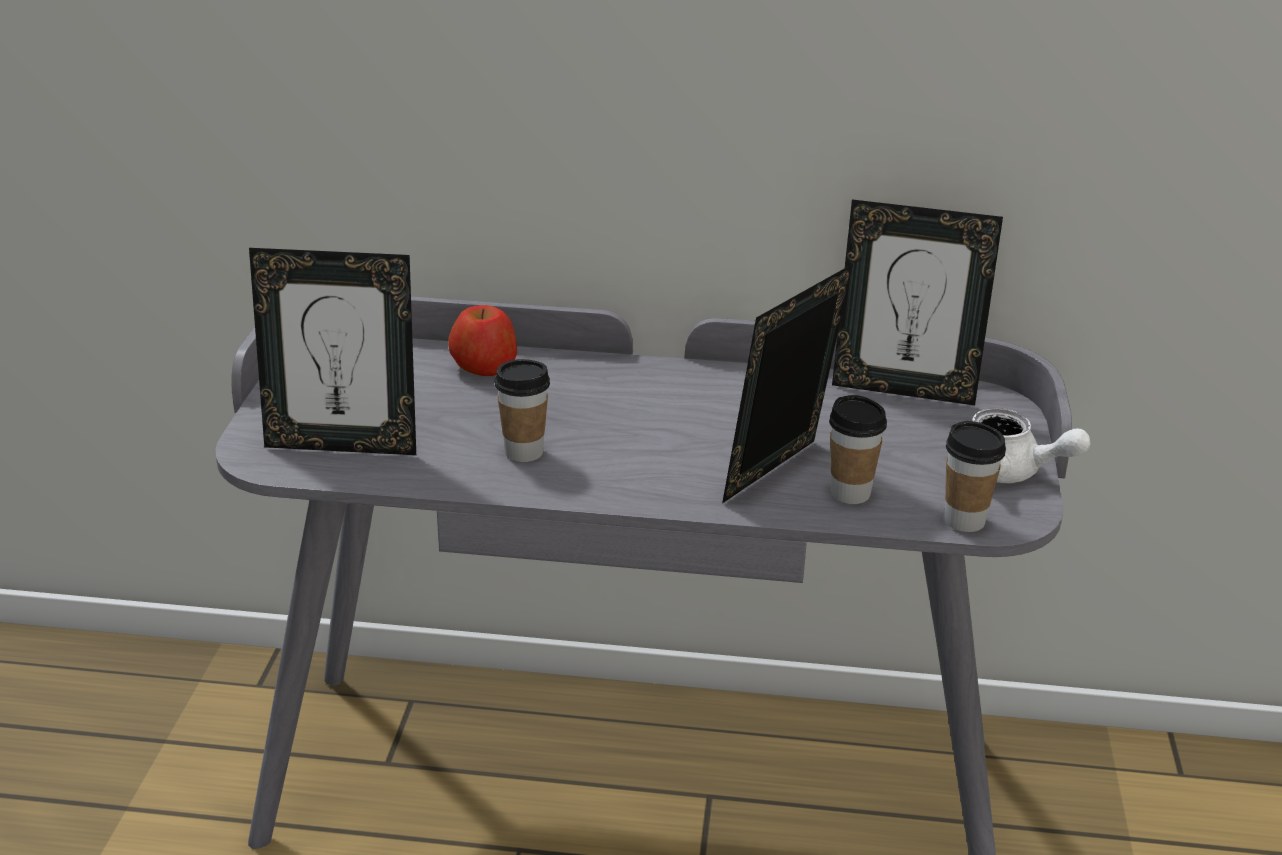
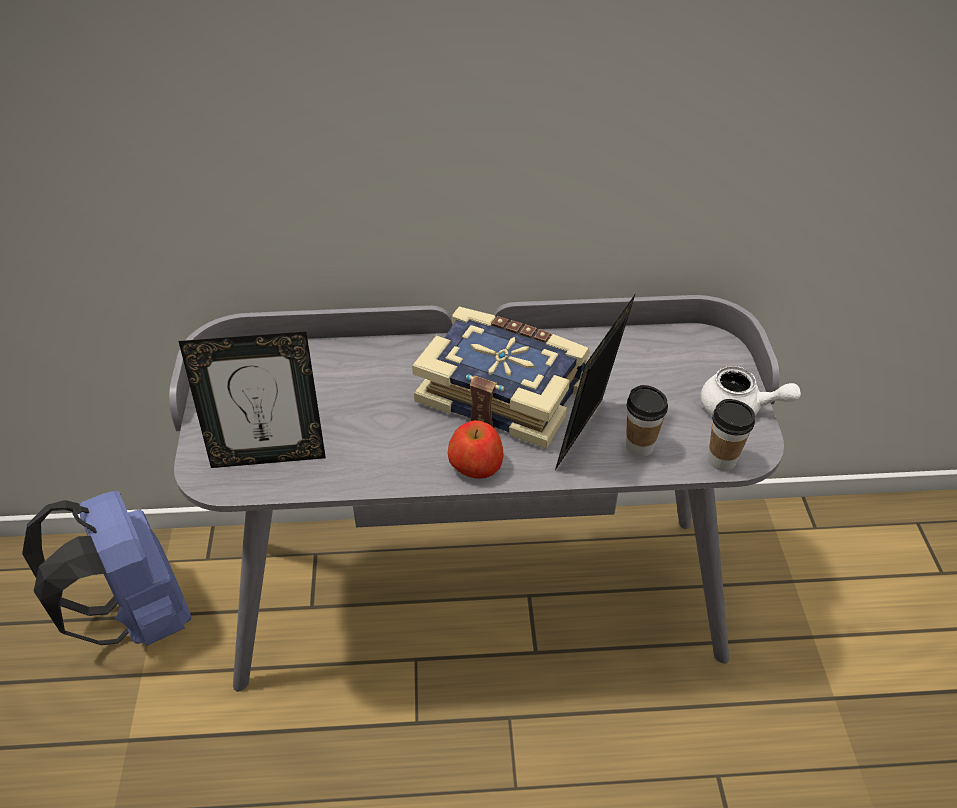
camera: 10 degrees left, 15 degrees up
apple [448,305,517,376] -> apple moved to [448,420,503,479]
cup [495,359,550,462] -> none
picture frame [832,200,1003,405] -> none
none -> blue backpack [22,491,191,646]
none -> book [412,307,590,449]

